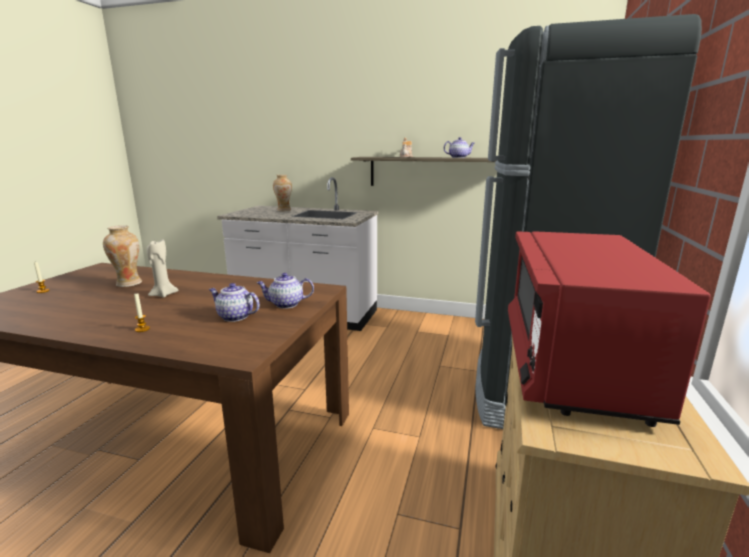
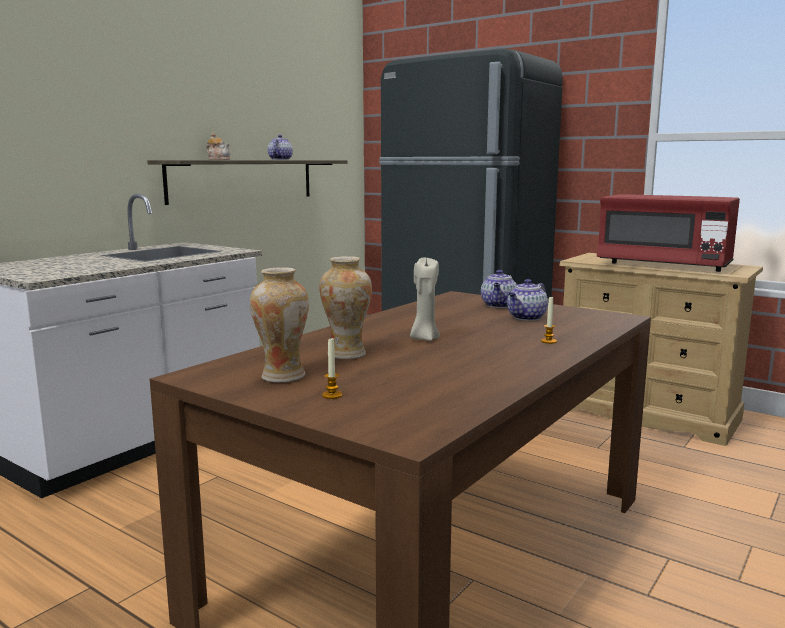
camera: 70 degrees left, 5 degrees down
vase [273,175,292,211] -> vase moved to [250,267,309,383]

